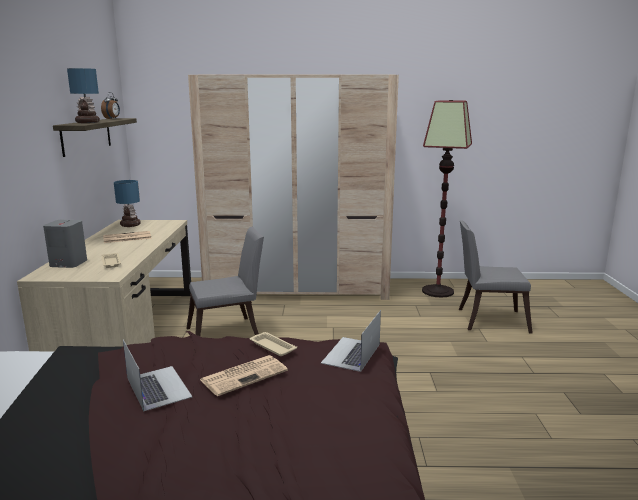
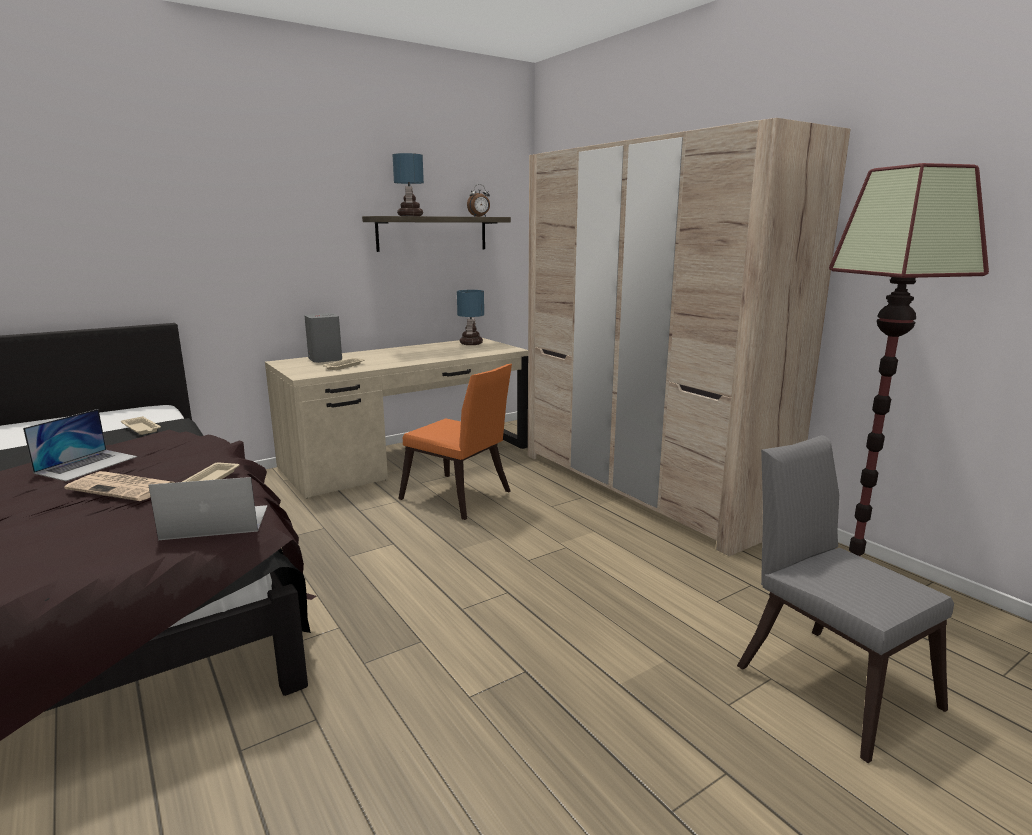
camera: 55 degrees right, 0 degrees up
newspaper [103,231,152,243] -> none
grey chair [186,227,264,336] -> orange chair [398,364,512,520]
none -> beige tray [121,416,161,435]

